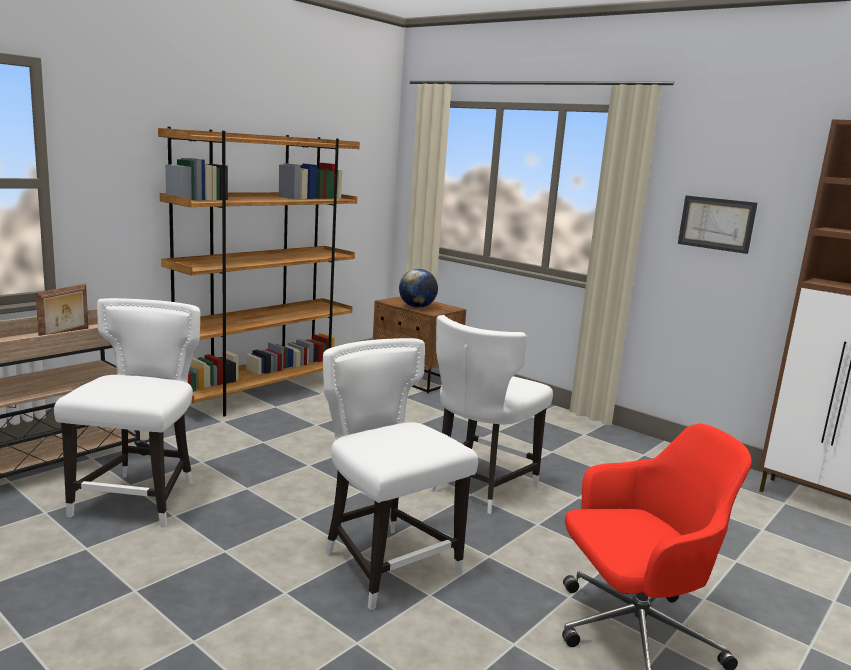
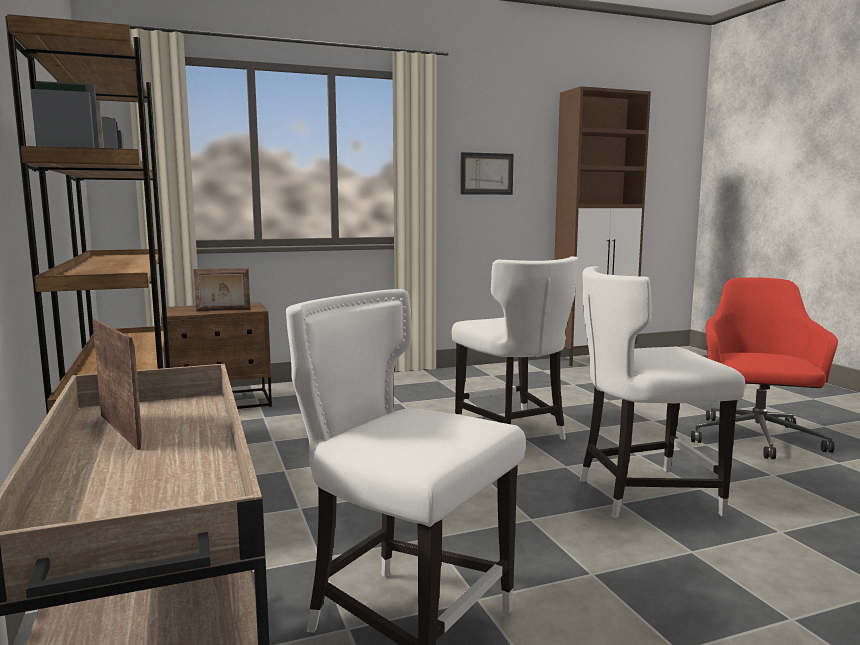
camera: 60 degrees left, 5 degrees down
globe [399,269,438,308] -> picture frame [194,268,250,311]

